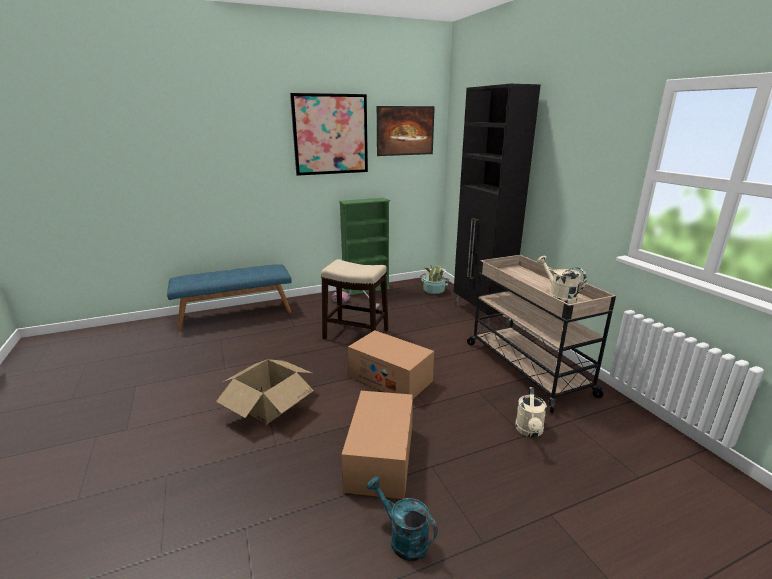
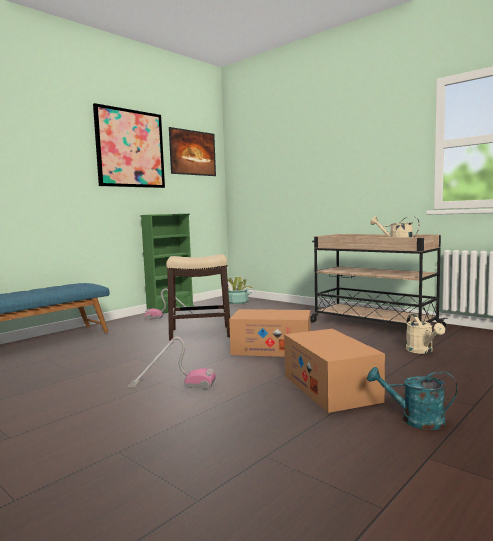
camera: 25 degrees left, 15 degrees down
cardboard box [216,359,314,424] -> vacuum cleaner [128,336,216,390]
black cabinet [454,84,541,326] -> none

